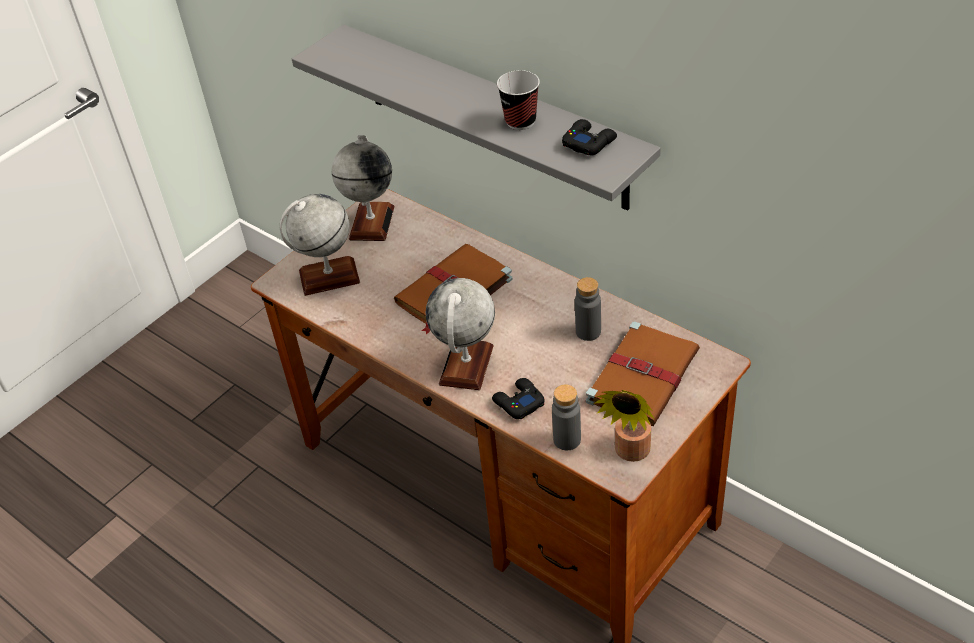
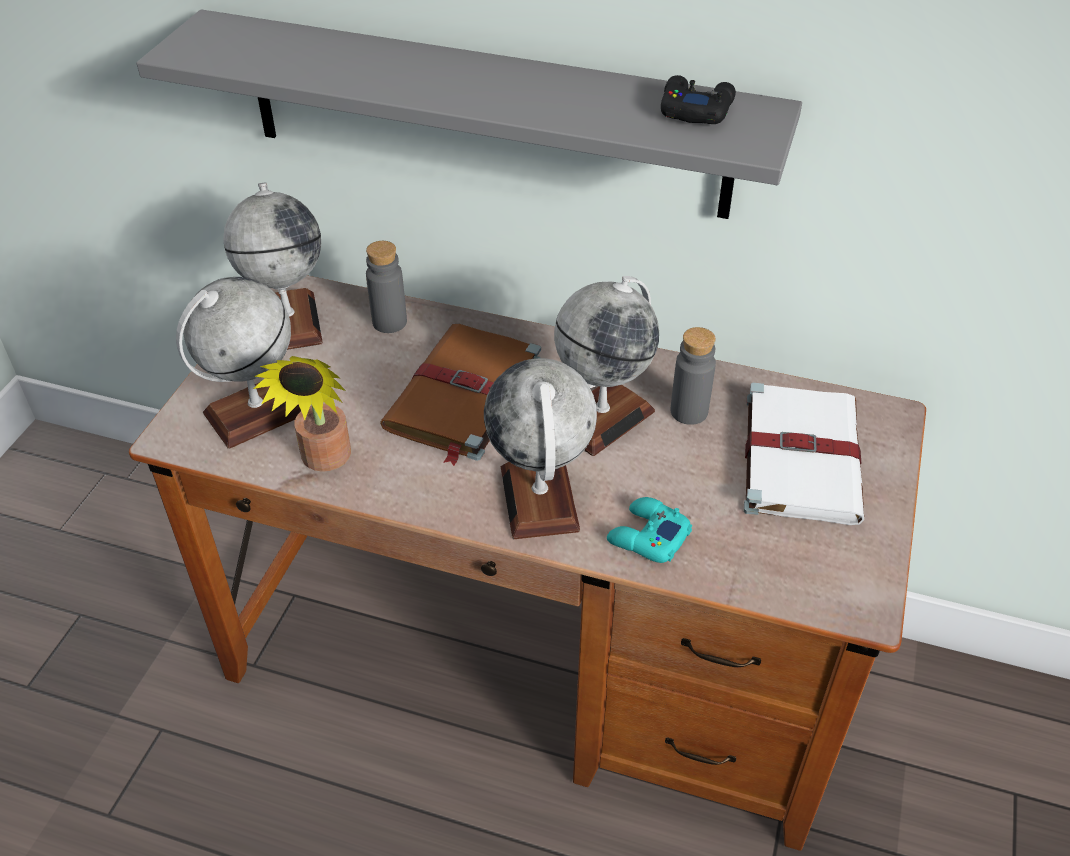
camera: 25 degrees left, 0 degrees up
black game controller [492,378,545,419] -> turquoise game controller [607,497,692,563]
cup [497,70,540,130] -> none
grey bottle [552,384,581,450] -> grey bottle moved to [366,241,407,333]
brown book [586,321,700,426] -> white book [744,383,864,525]
potted plant [593,390,654,462] -> potted plant moved to [253,356,351,472]
none -> globe [554,276,659,456]

